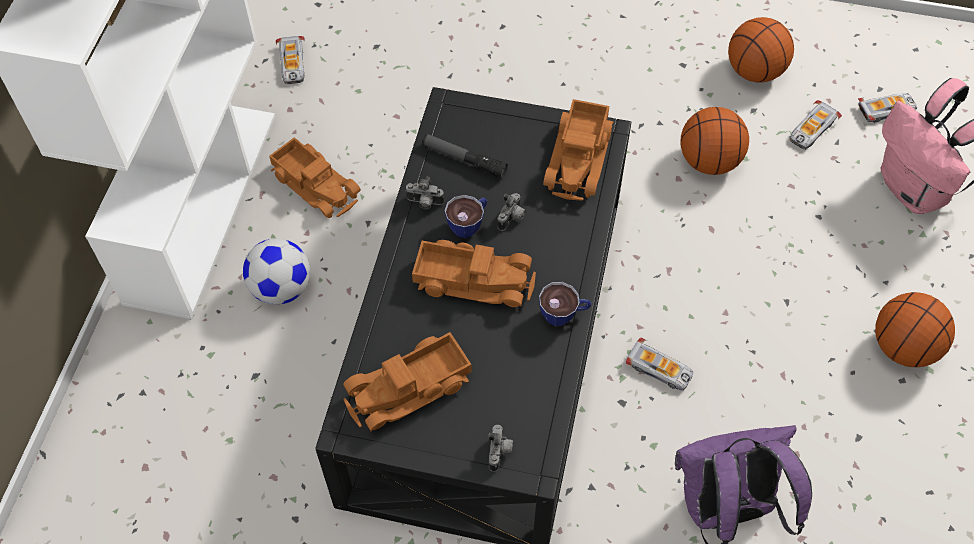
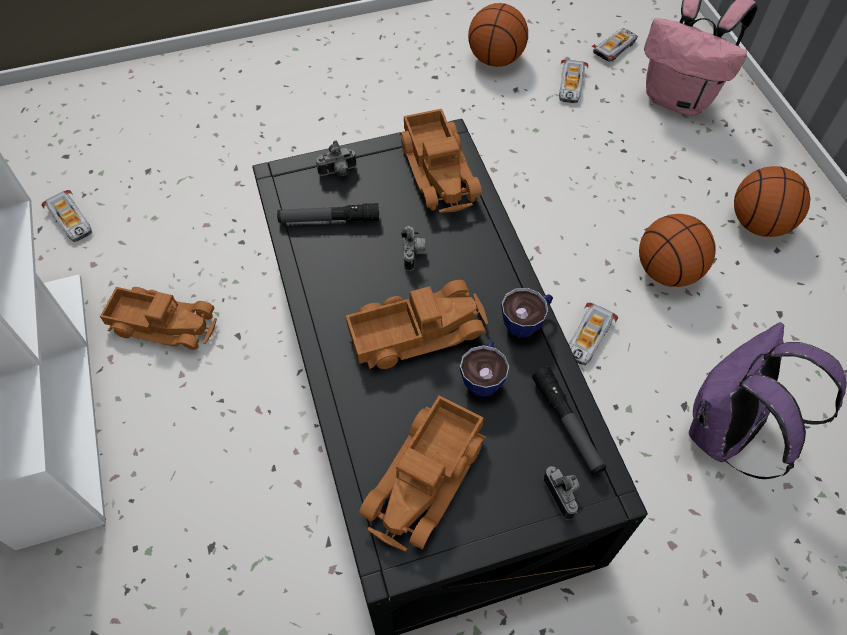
camera: 30 degrees left, 0 degrees up
football [243,238,310,305] -> none
camera [405,177,444,209] -> camera moved to [316,140,357,176]
cup [445,195,487,238] -> cup moved to [460,340,509,397]
toy car [626,338,694,391] -> toy car turned 120 degrees clockwise [569,302,618,365]
basketball [681,107,749,175] -> basketball moved to [639,214,716,287]
none -> flashlight [532,367,606,475]

